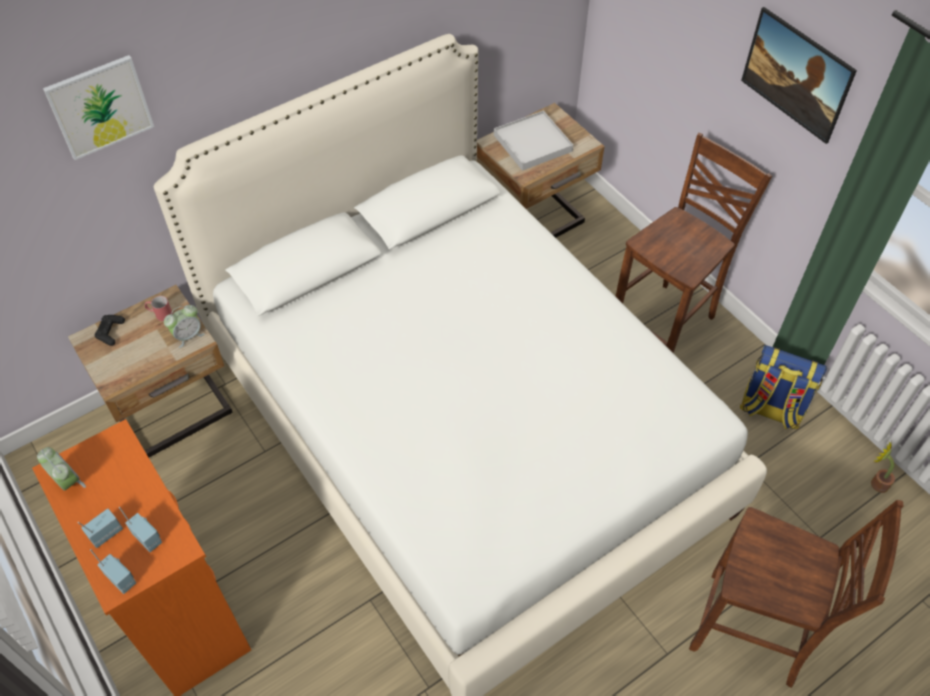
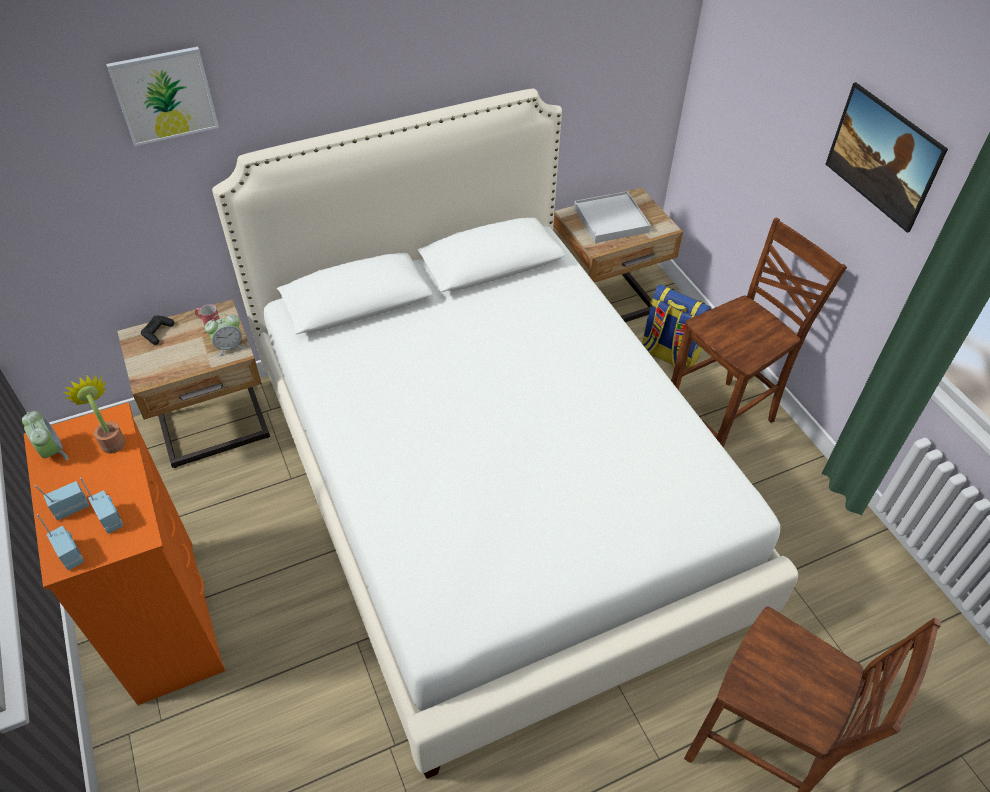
camera: 10 degrees right, 5 degrees down
backpack [740,345,827,429] -> backpack moved to [642,284,712,370]
potted plant [871,442,895,493] -> potted plant moved to [64,375,126,454]

